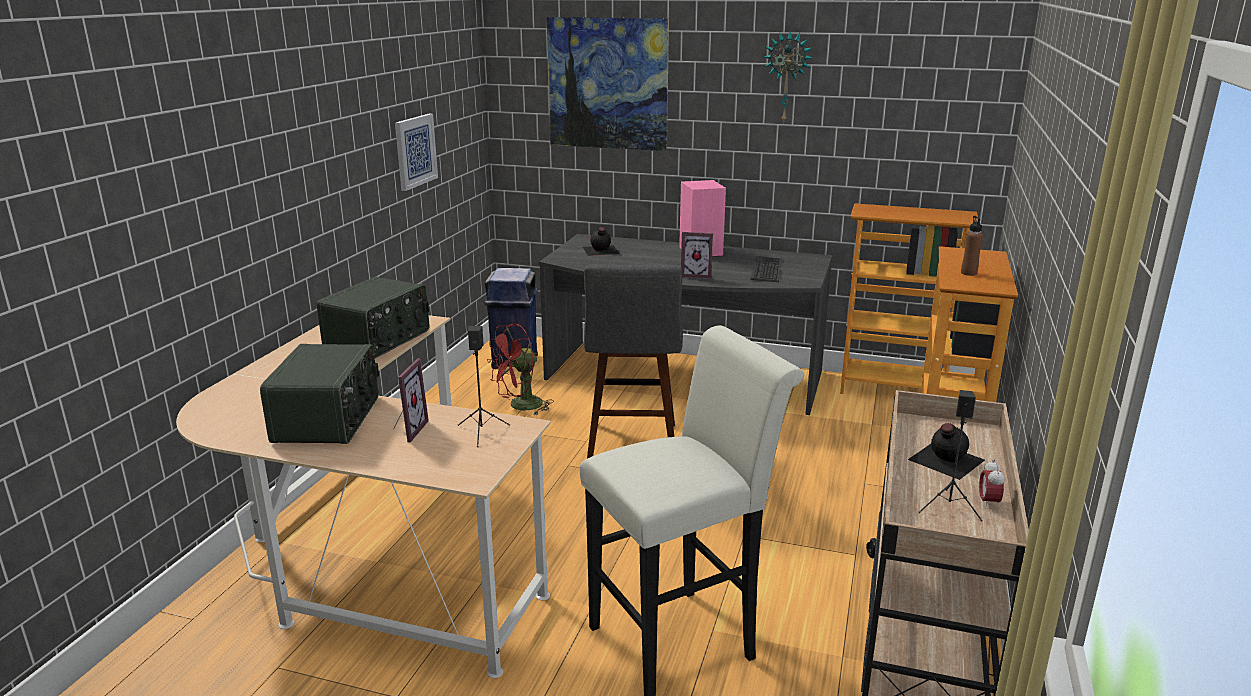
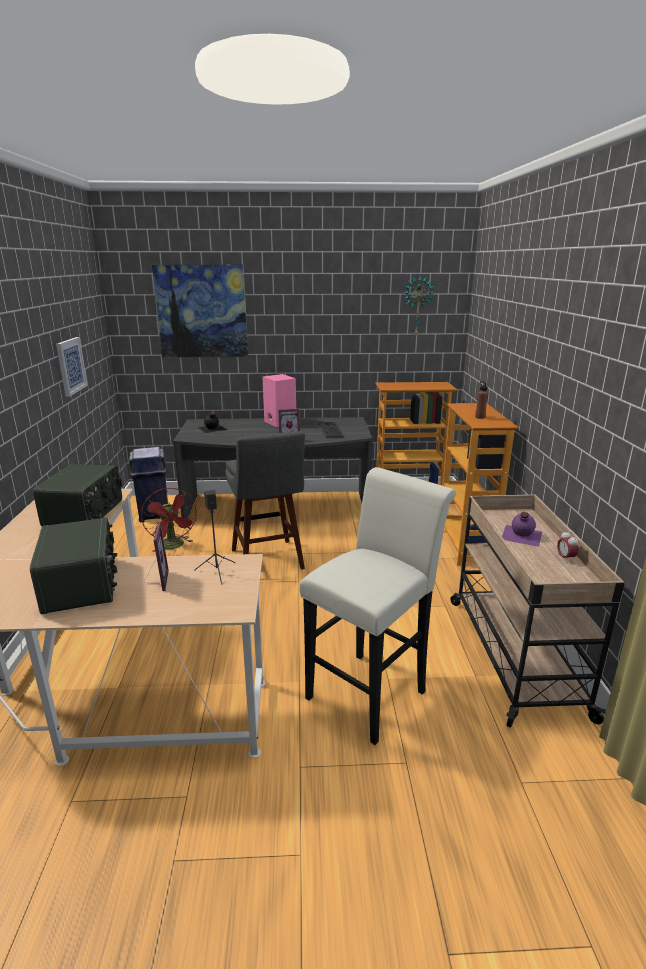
camera: 20 degrees left, 0 degrees up
red fan [487,323,554,415] -> red fan turned 60 degrees counterclockwise [141,488,197,552]
wall clock [763,32,813,124] -> wall clock moved to [403,276,435,335]
black bottle [908,423,985,480] -> purple bottle [502,512,542,547]
black speaker [918,390,983,521] -> none

